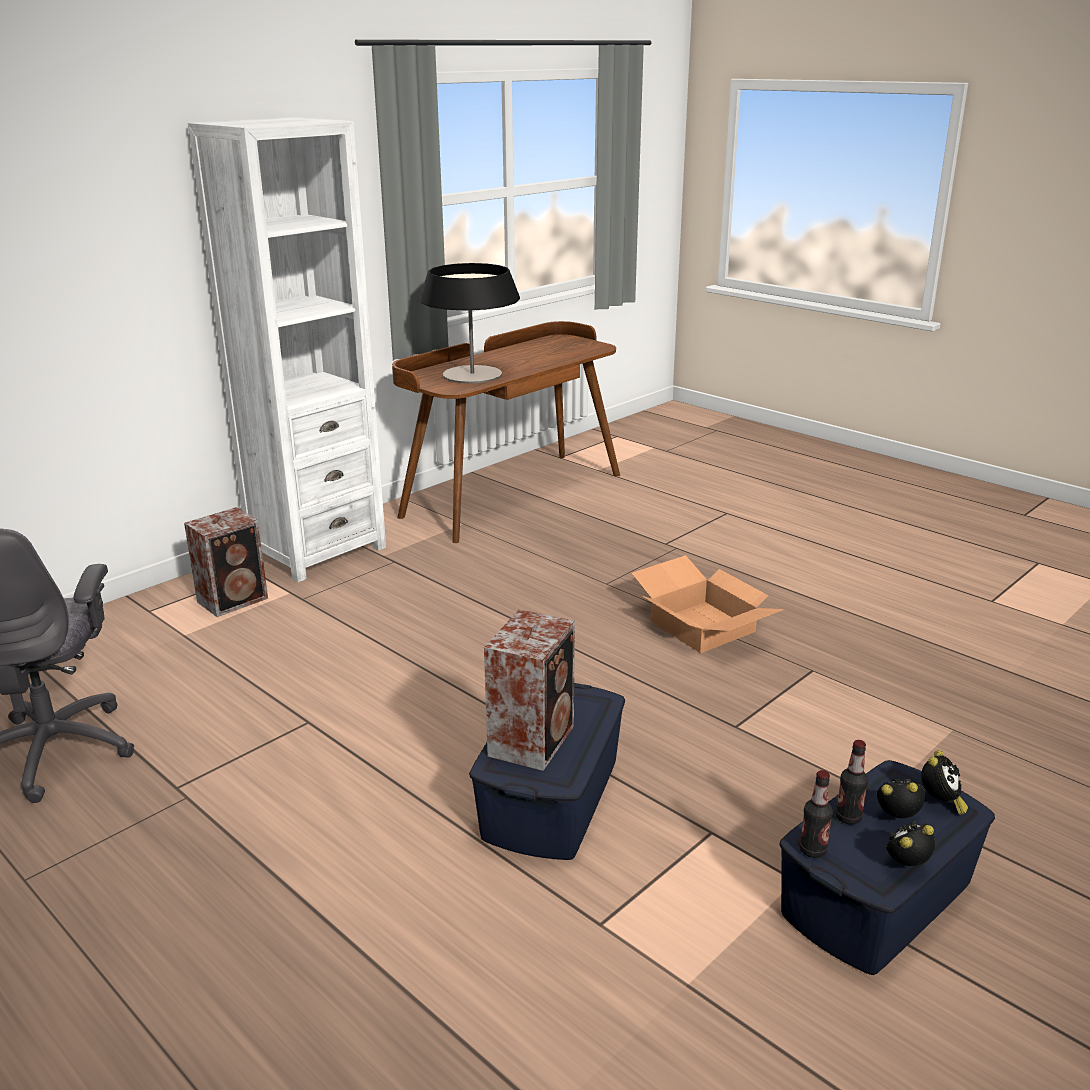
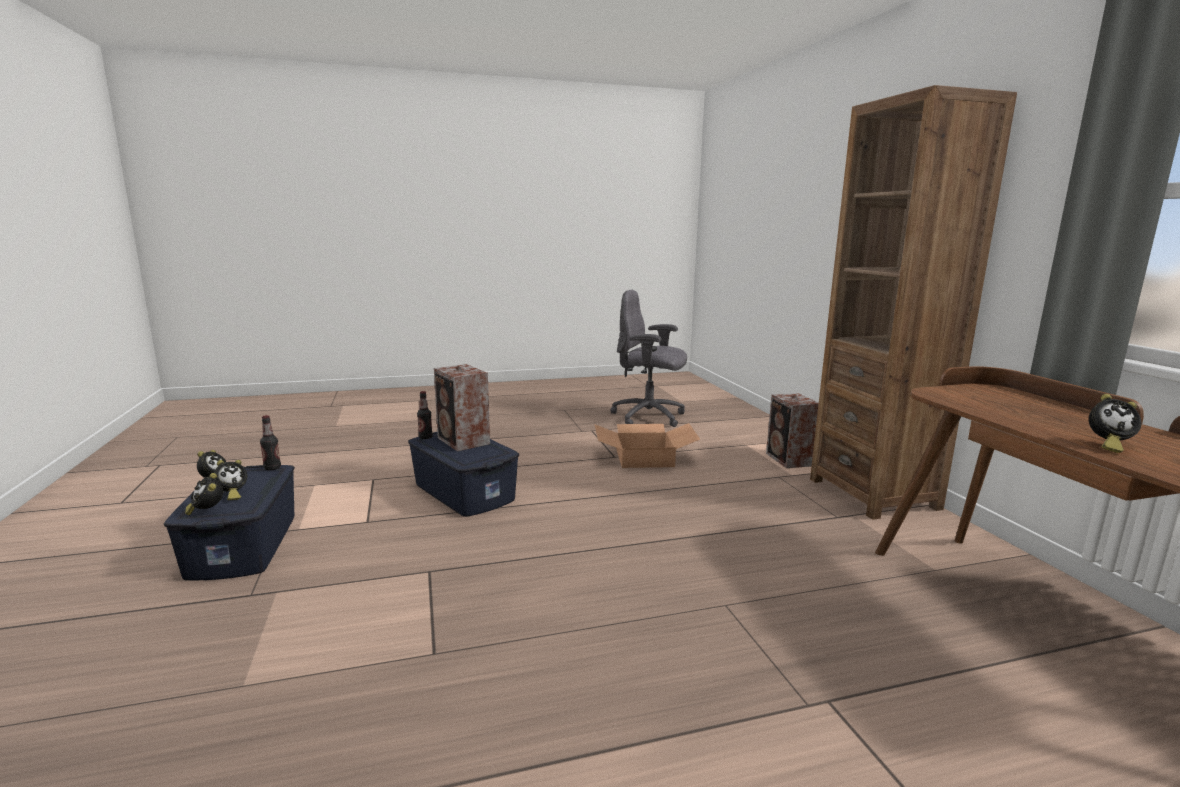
camera: 120 degrees right, 10 degrees down
white bookcase [188,117,386,582] -> brown bookcase [810,85,1017,520]
table lamp [420,263,520,384] -> none
cardboard box [632,555,784,653] -> cardboard box moved to [594,423,700,468]
bottle [835,740,868,825] -> bottle moved to [417,391,433,439]
none -> alarm clock [1089,394,1141,453]

